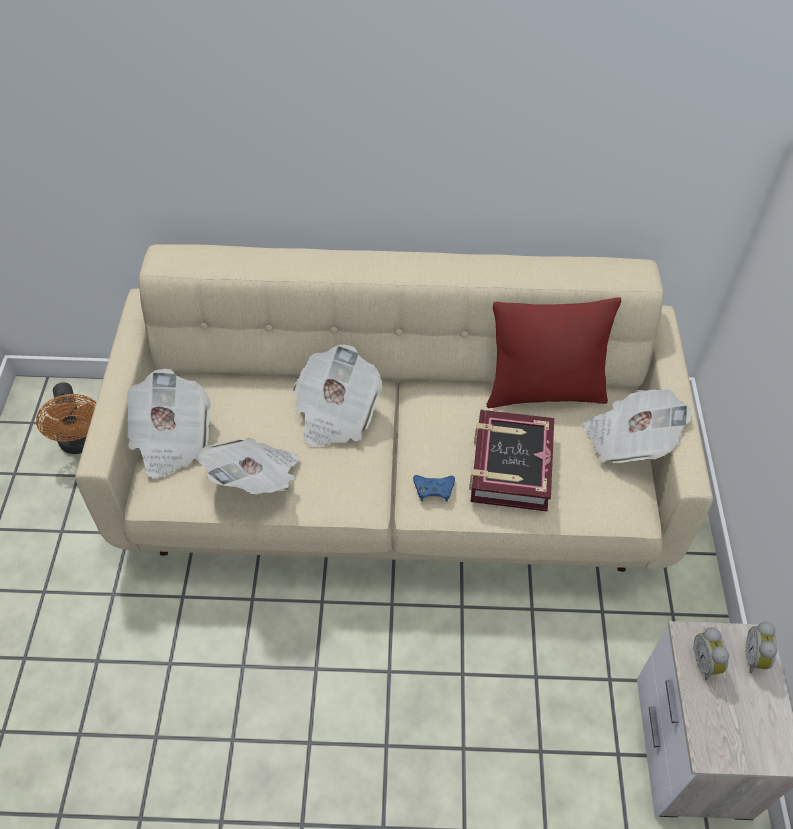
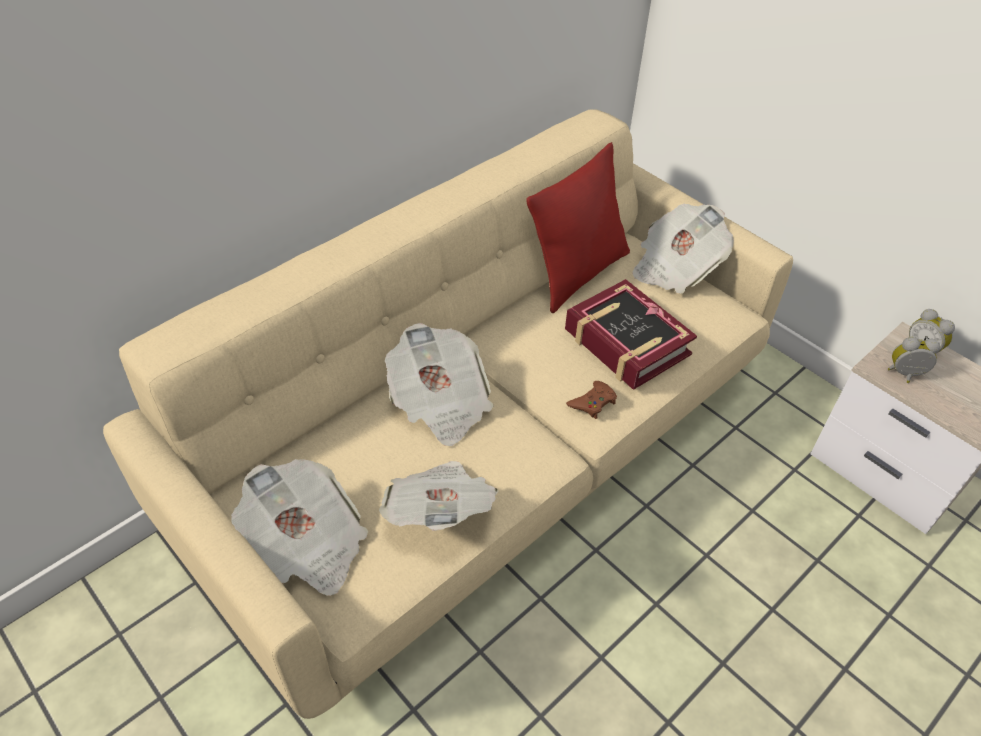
camera: 45 degrees left, 5 degrees down
orange fan [36,382,96,454] -> none
blue game controller [413,475,455,502] -> brown game controller [566,381,617,419]
alarm clock [693,627,729,680] -> alarm clock turned 150 degrees clockwise [888,337,940,383]

